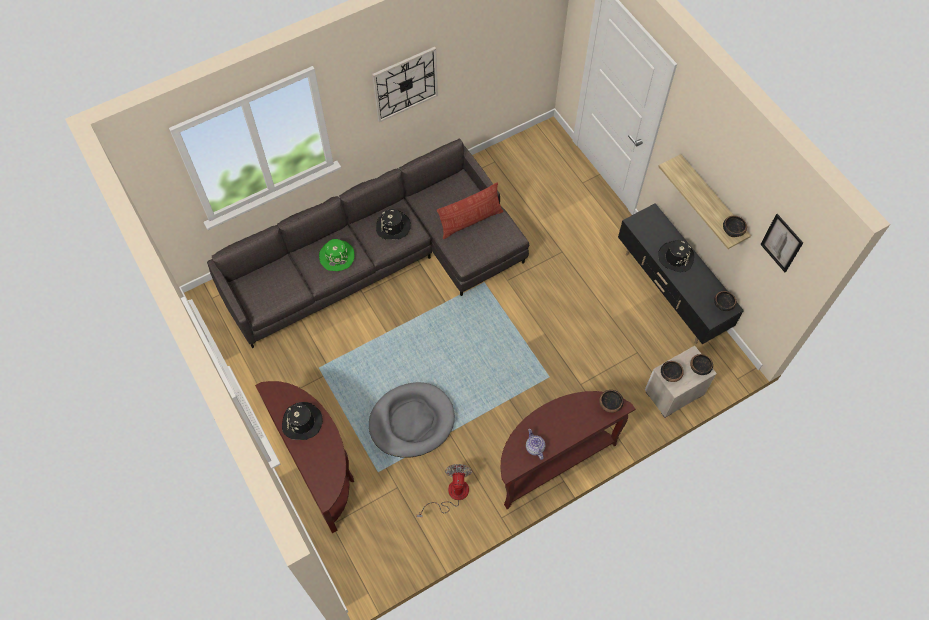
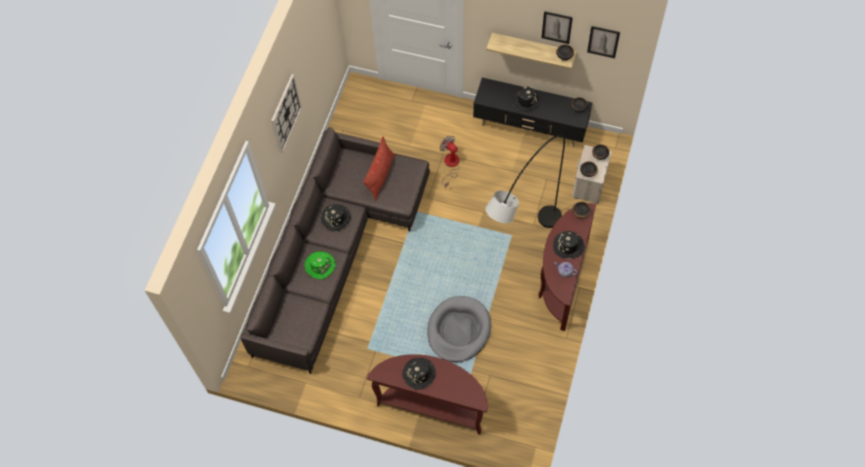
camera: 40 degrees left, 0 degrees up
fan [417,464,472,517] -> fan moved to [440,135,460,188]
none -> grey floor lamp [485,135,565,228]
none -> picture [541,11,573,44]
none -> black hat [553,231,584,259]

